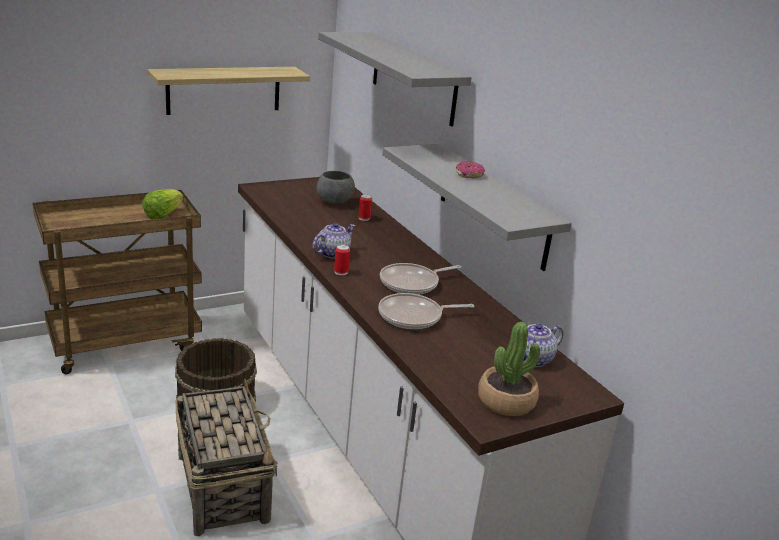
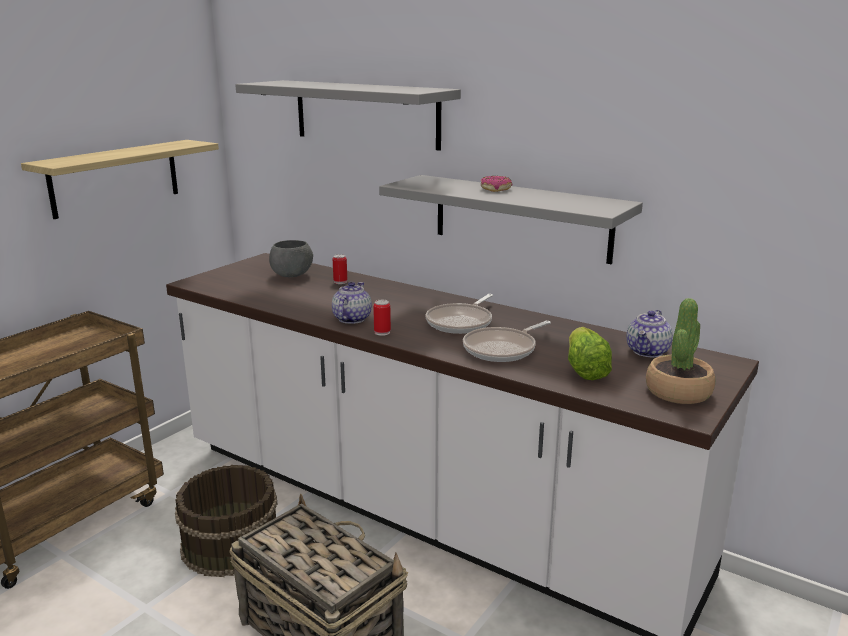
camera: 25 degrees left, 5 degrees down
lettuce [142,189,183,219] -> lettuce moved to [568,327,612,380]

